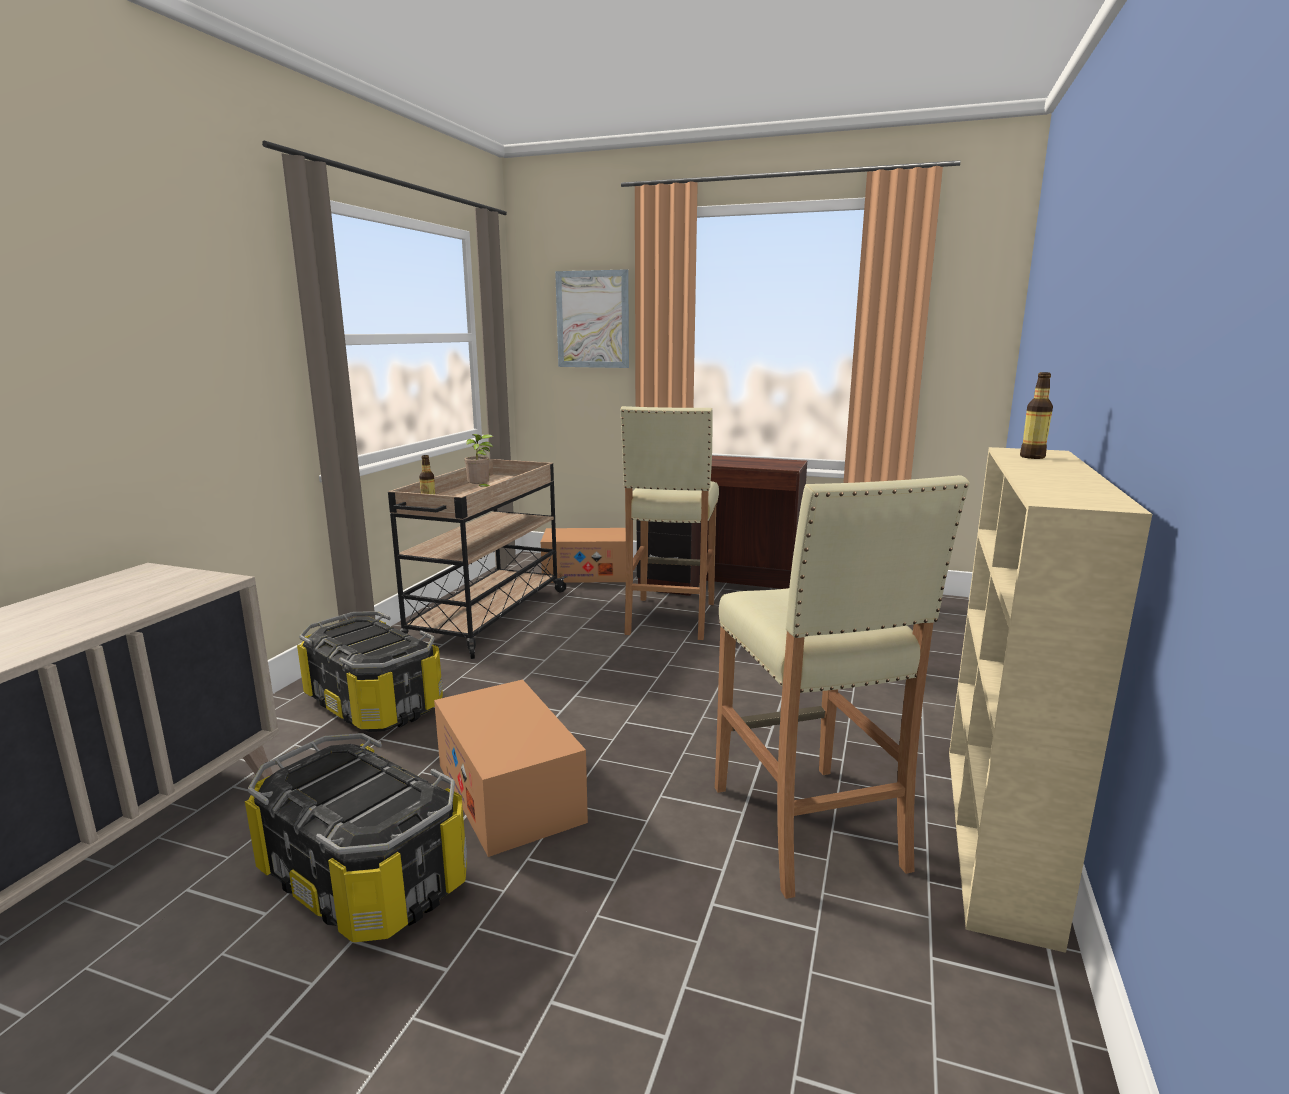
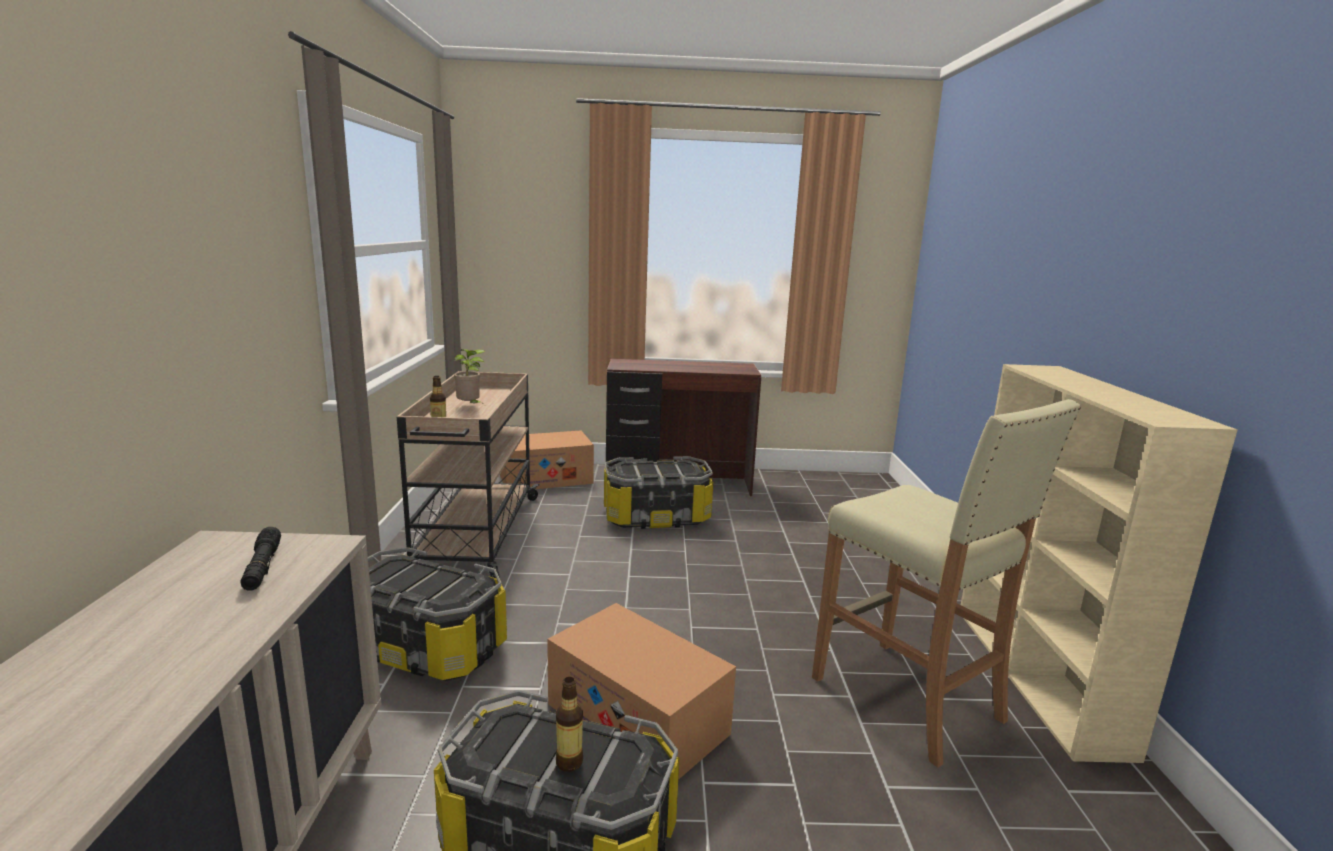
camera: 20 degrees left, 0 degrees up
picture [555,269,629,368] -> none
beige stool [621,406,719,640] -> storage box [604,456,713,529]
bottle [1020,372,1053,459] -> bottle moved to [556,677,583,772]
none -> black flashlight [241,527,281,590]

